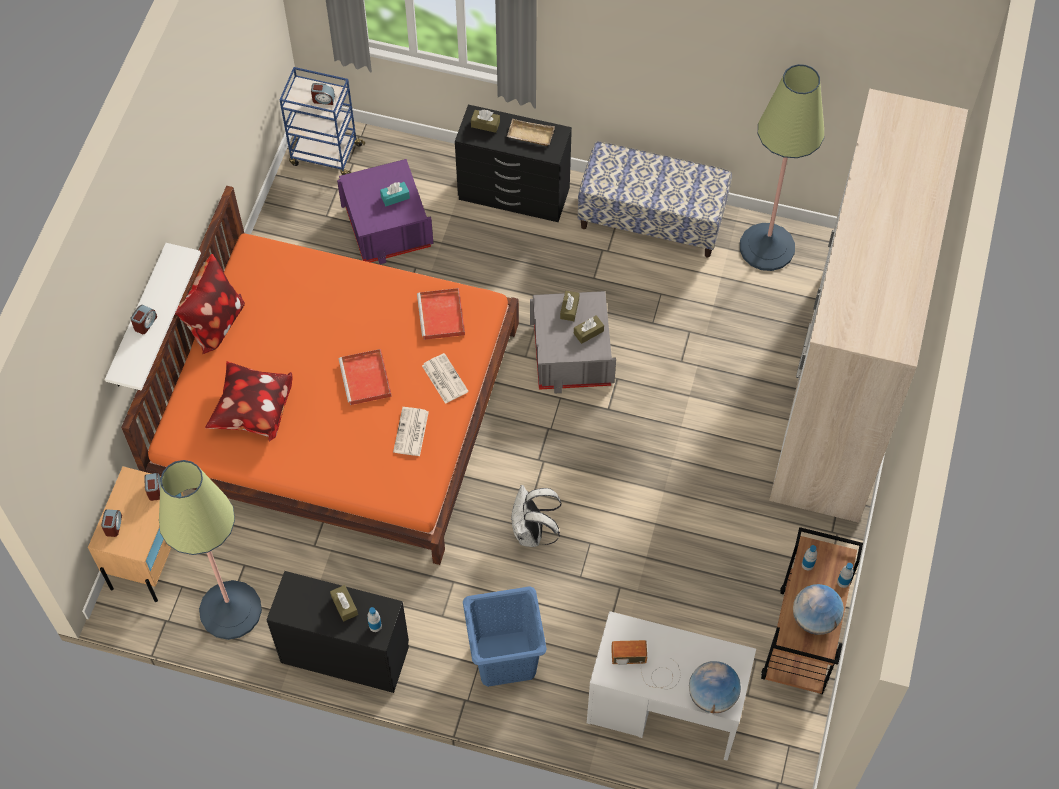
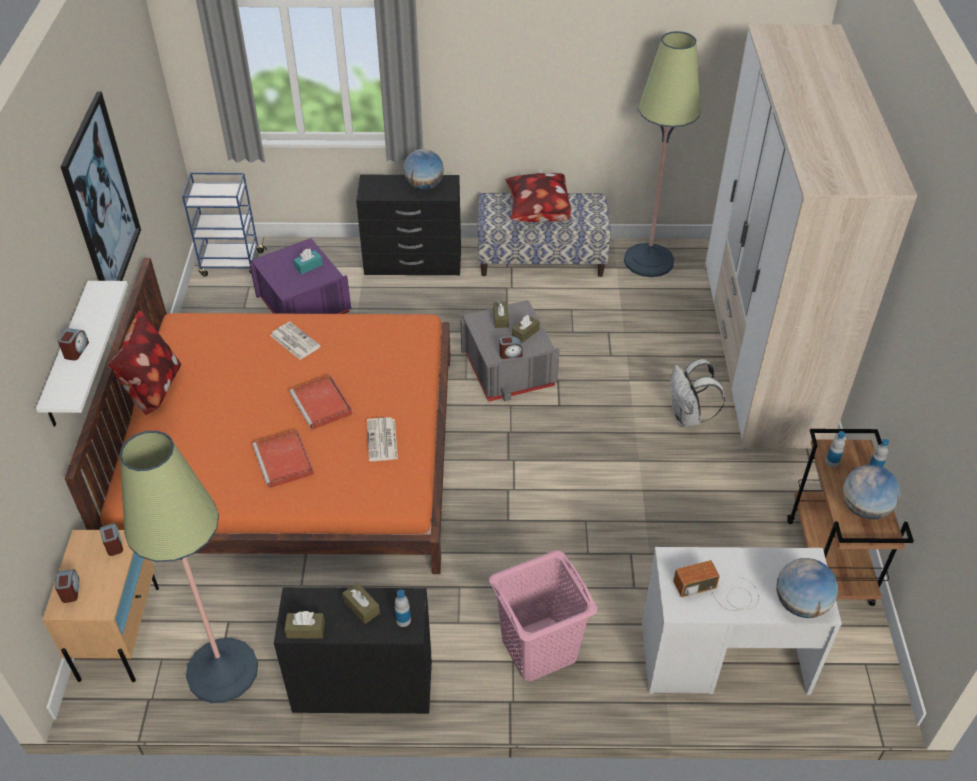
camera: 15 degrees left, 15 degrees down
pillow [205,361,293,442] -> pillow moved to [506,173,571,222]
alarm clock [311,83,335,105] -> alarm clock moved to [499,336,523,359]
red tray [417,288,465,340] -> red tray moved to [252,430,314,488]
newspaper [422,353,469,404] -> newspaper moved to [270,322,321,360]
blue laundry basket [463,586,547,687] -> pink laundry basket [489,550,597,681]
brown tissue box [471,110,500,133] -> brown tissue box moved to [284,611,325,639]
beige tray [507,119,555,146] -> globe [403,149,444,190]
white backpack [511,485,562,547] -> white backpack moved to [670,359,725,427]
none -> picture [60,91,141,281]

